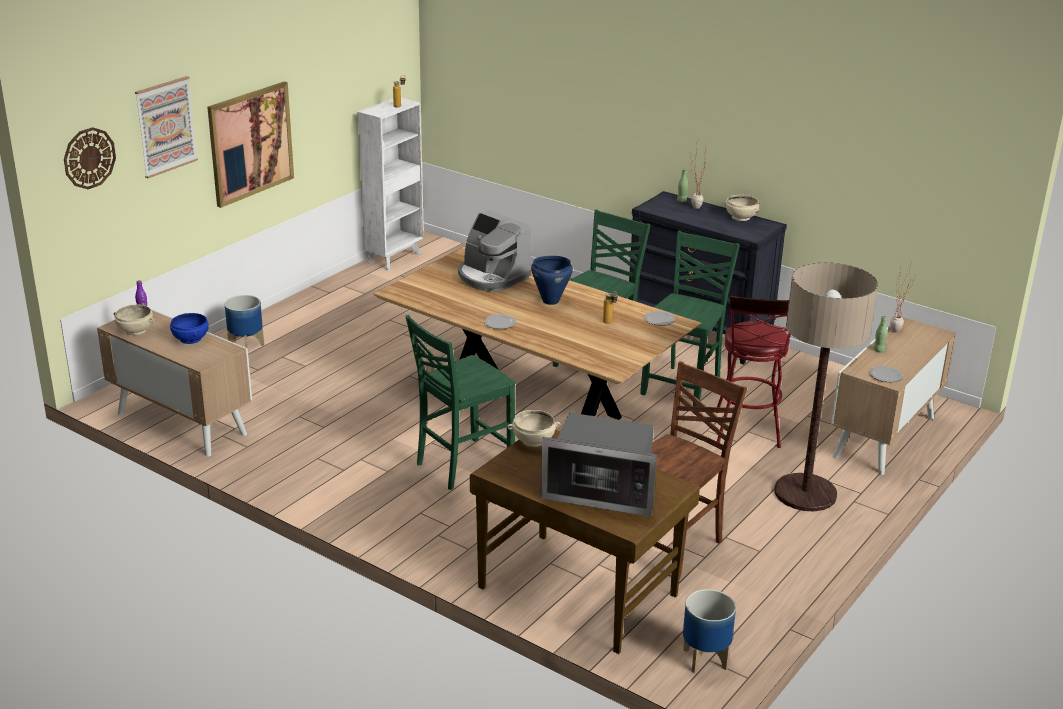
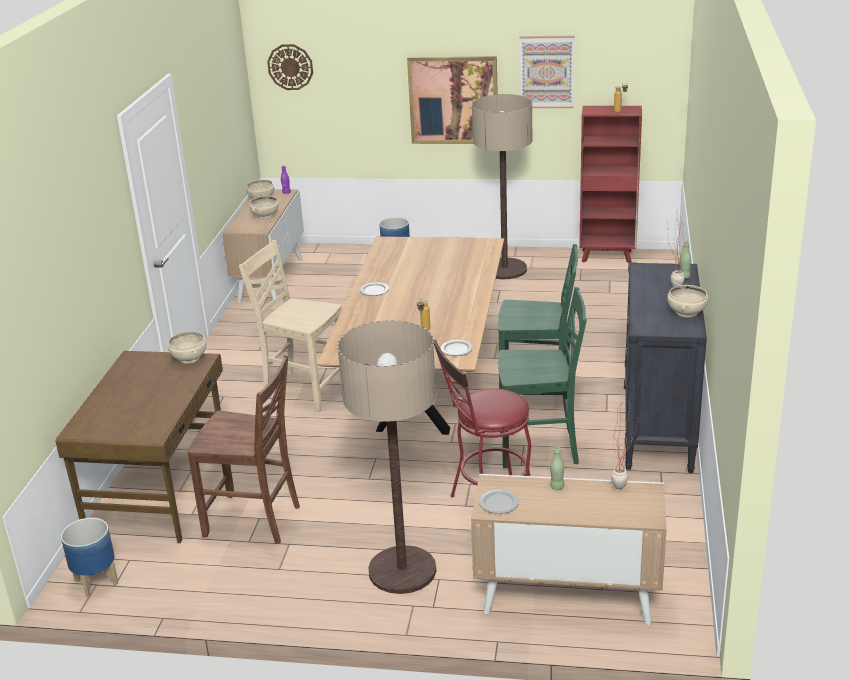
camera: 65 degrees right, 0 degrees up
picture [135,76,198,178] -> picture moved to [519,36,575,108]
blue bowl [170,313,209,344] -> beige bowl [249,196,278,219]
white bookcase [358,98,423,271] -> red bookcase [579,106,642,263]
green chair [405,315,515,490] -> beige chair [239,240,341,412]
coffee machine [458,210,531,292] -> none
blue cooking pot [531,256,573,305] -> none
microwave [540,413,657,517] -> none
none -> floor lamp [472,94,533,280]

